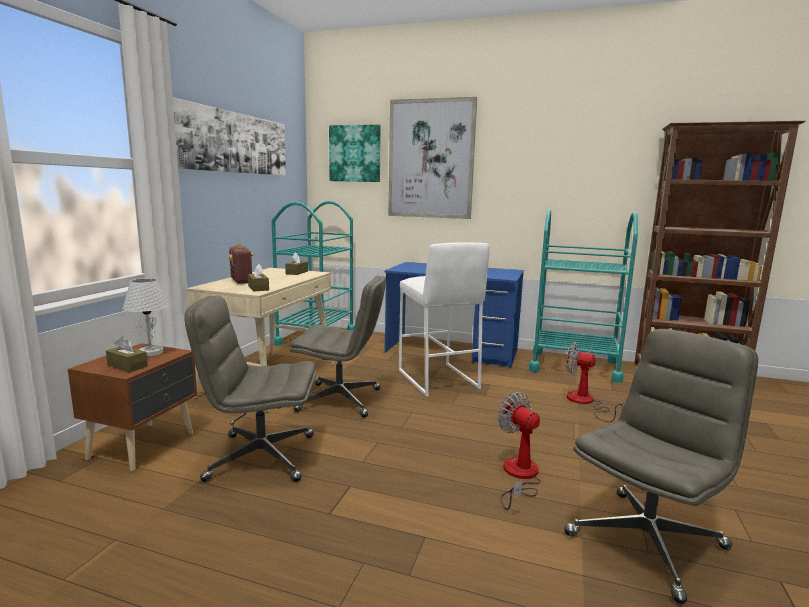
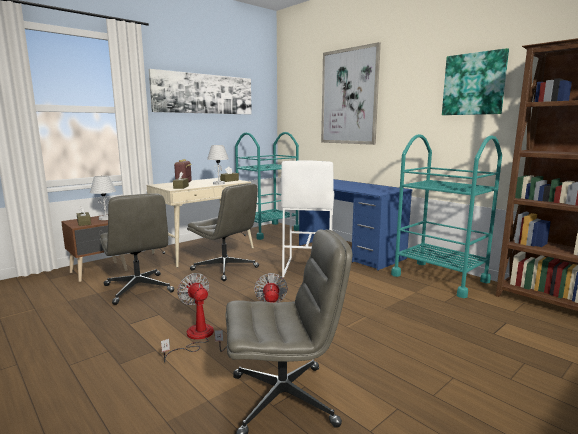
camera: 30 degrees right, 0 degrees up
grey office chair [184,295,316,482] -> grey office chair turned 150 degrees counterclockwise [100,193,174,305]
picture [329,124,381,182] -> picture moved to [442,48,509,115]
fan [566,342,624,422] -> fan moved to [161,273,214,363]
none -> white table lamp [207,145,229,185]

